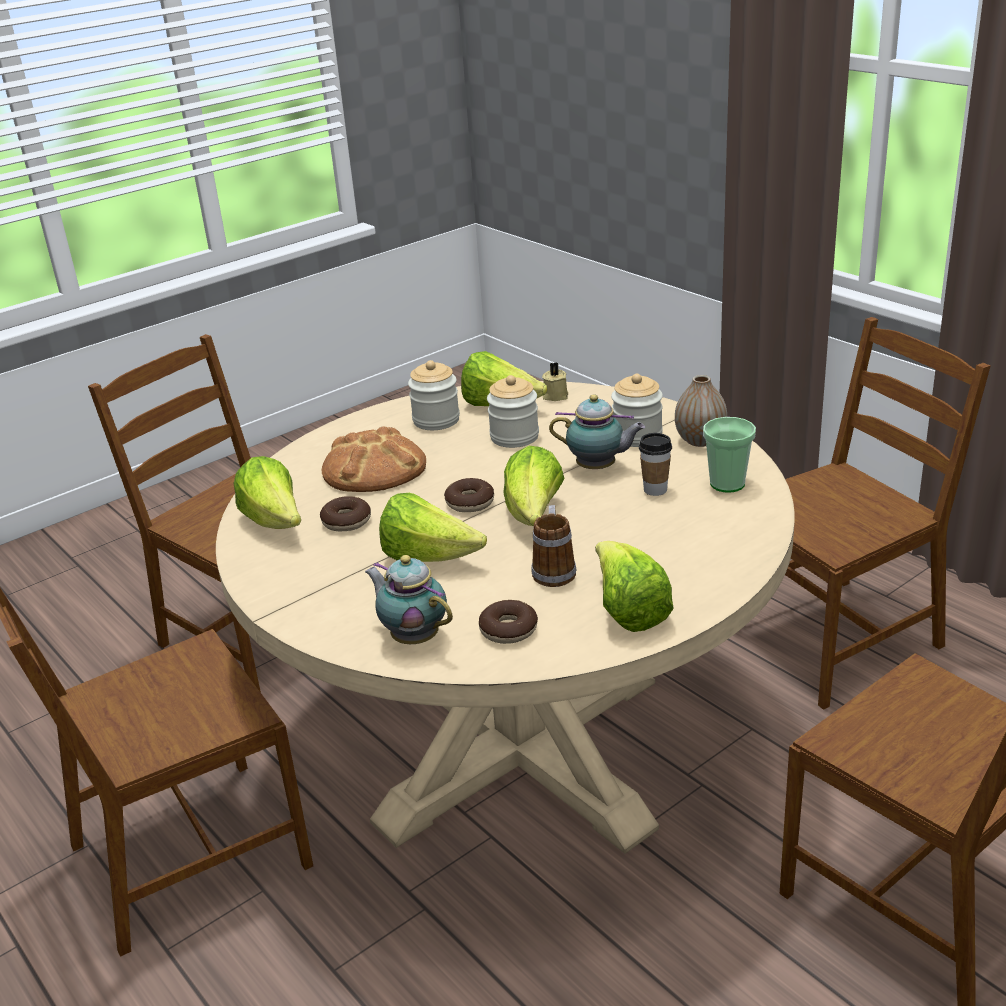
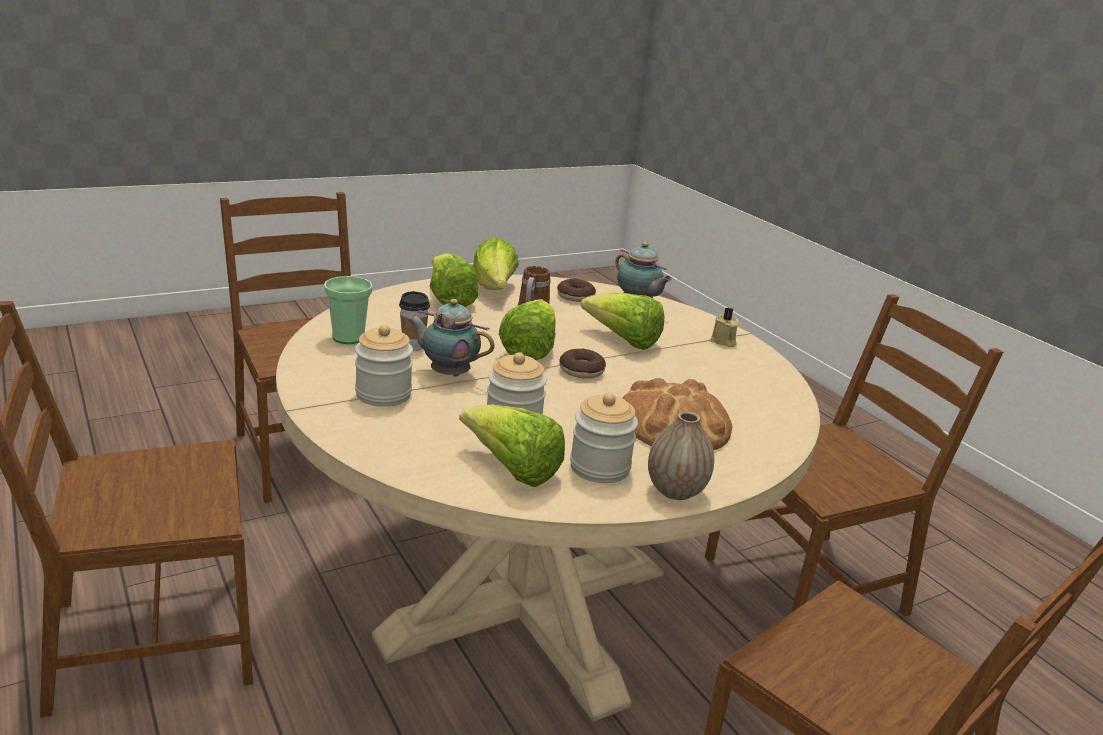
camera: 175 degrees left, 5 degrees down
lettuce [234,456,301,529] -> lettuce moved to [429,253,478,307]
donut [320,496,371,531] -> none
beige candle [542,362,568,401] -> beige candle moved to [710,307,739,347]
vase [675,375,727,447] -> vase moved to [648,411,714,500]

